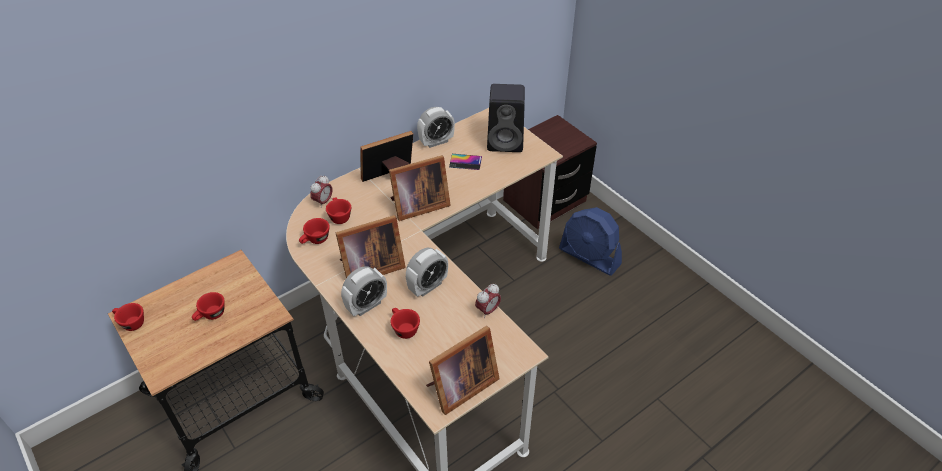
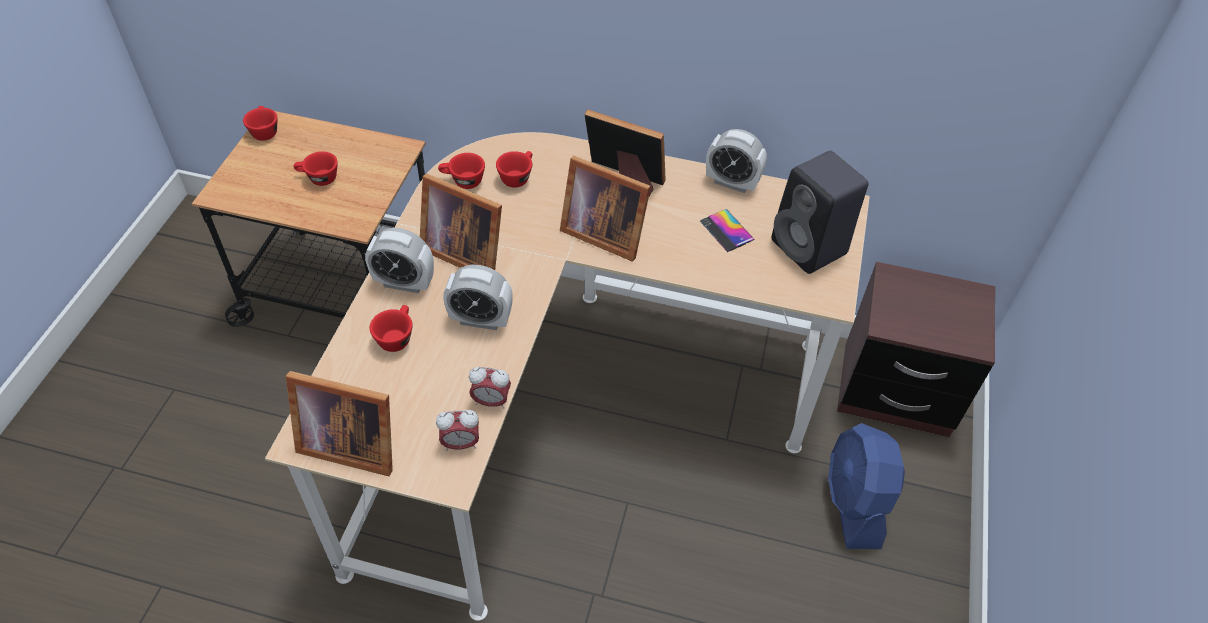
camera: 50 degrees right, 5 degrees up
alarm clock [310,175,333,208] -> alarm clock moved to [436,410,479,451]

